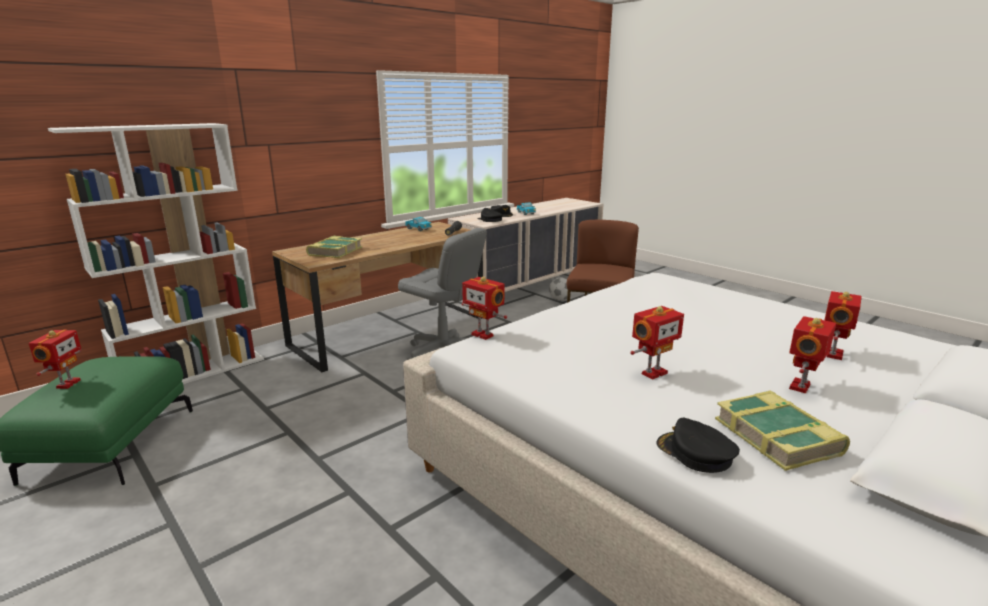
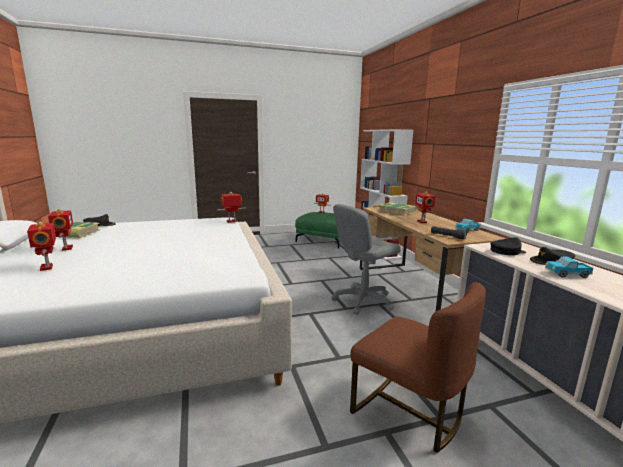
camera: 115 degrees right, 5 degrees down
football [549,277,572,301] -> none
toy robot [630,306,684,380] -> toy robot moved to [415,192,435,223]

